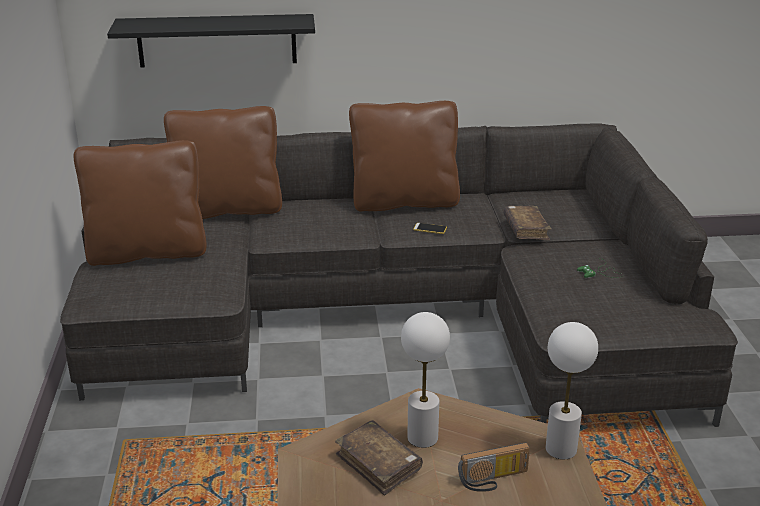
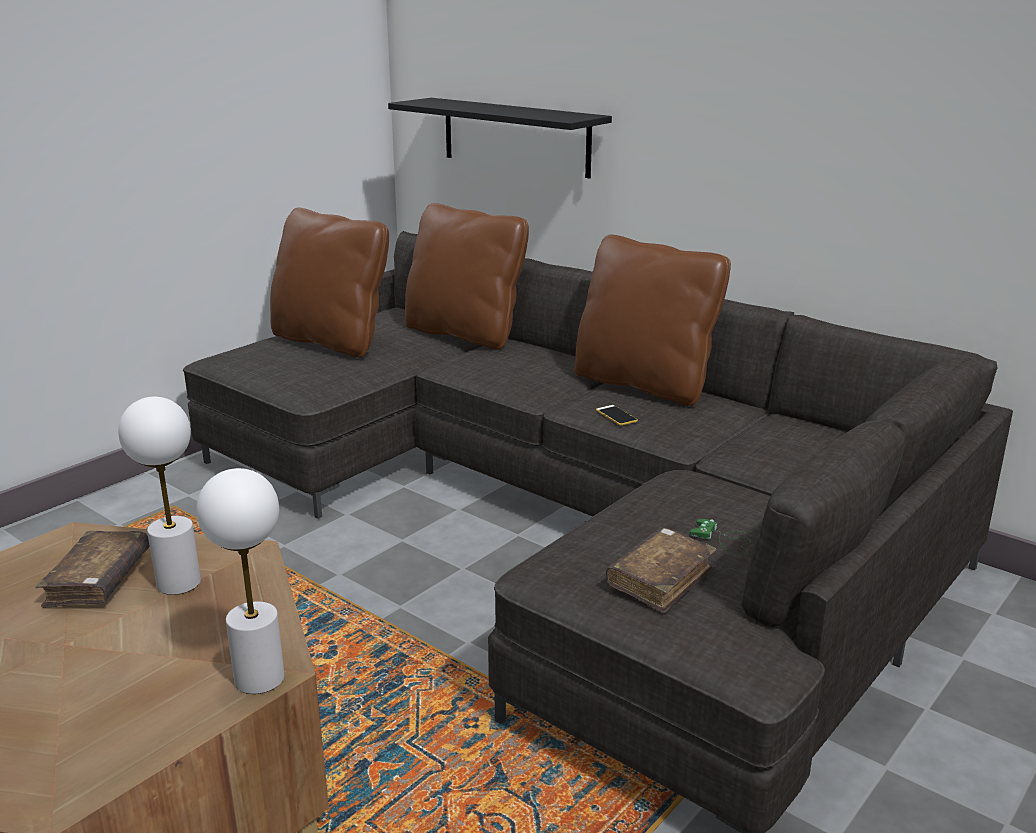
camera: 45 degrees right, 5 degrees down
radio [458,442,530,492] -> none
brown book [503,206,551,240] -> brown book moved to [606,527,716,613]

